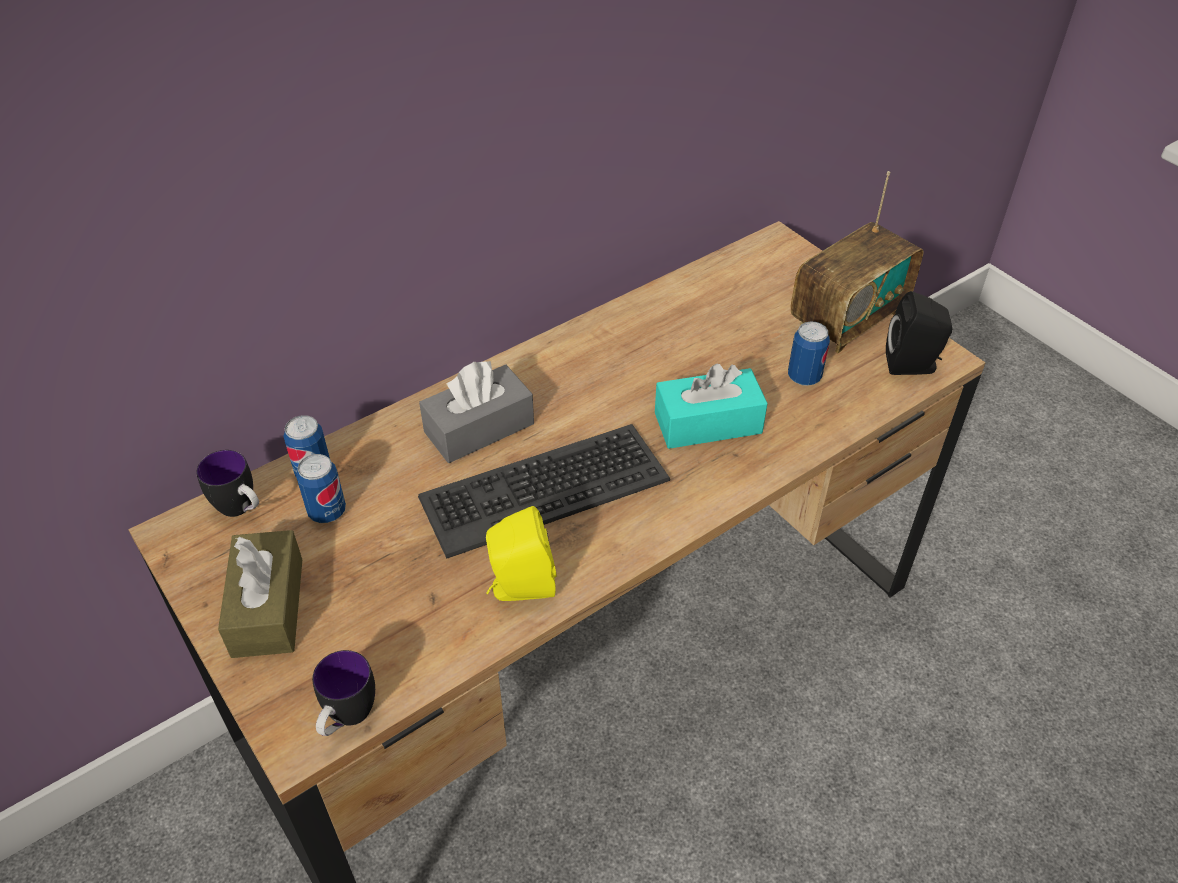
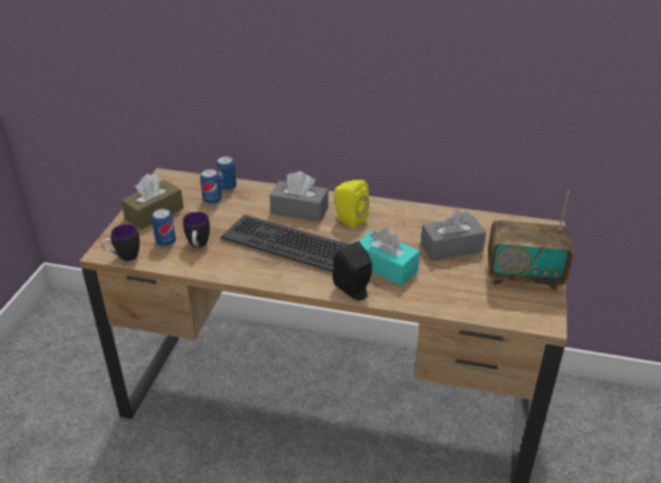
camera: 50 degrees right, 10 degrees down
mug [196,450,259,517] -> mug moved to [183,212,210,248]
yellow speaker [486,506,556,601] -> yellow speaker moved to [334,180,369,228]
can [788,321,830,386] -> can moved to [152,208,176,247]
black speaker [886,291,952,375] -> black speaker moved to [333,241,372,300]
none -> grey tissue box [421,209,486,261]

